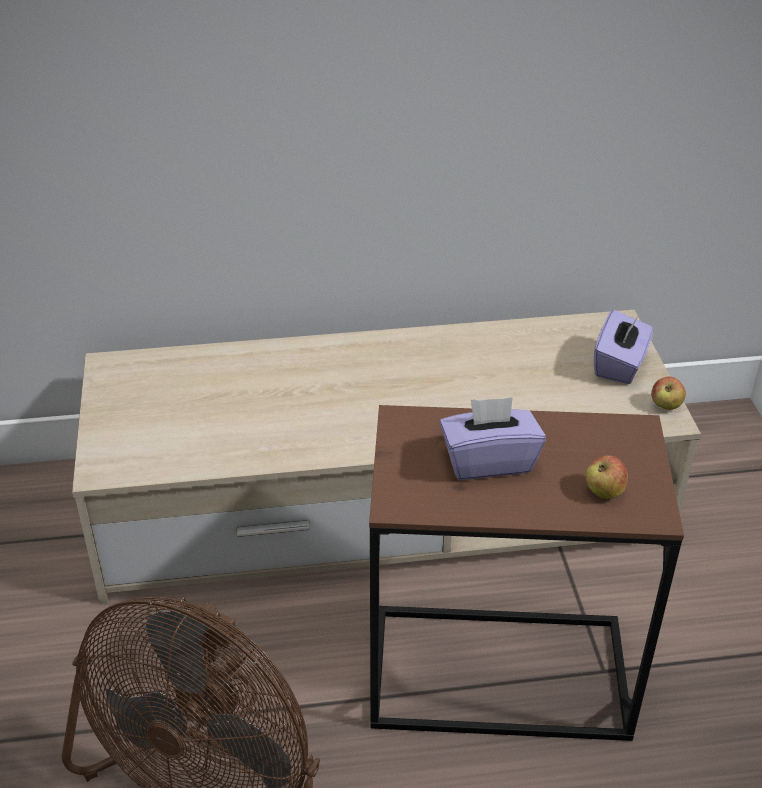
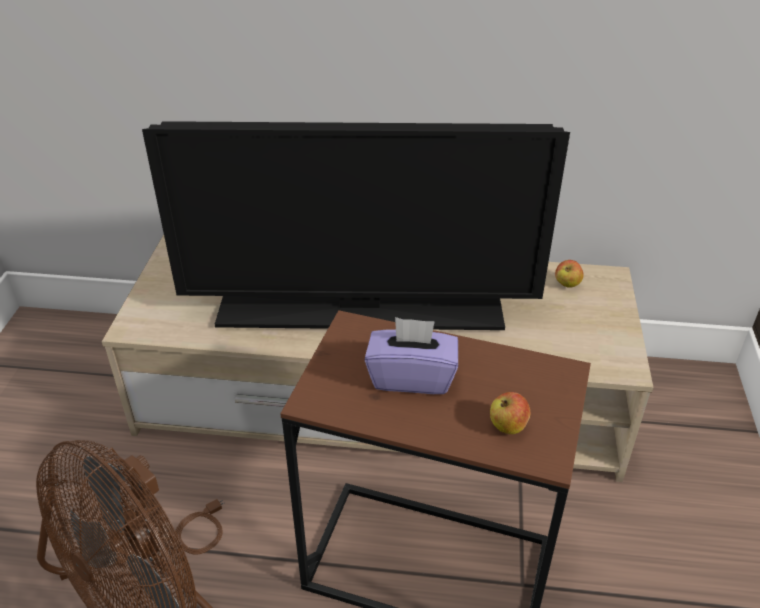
camera: 15 degrees right, 0 degrees up
purple tissue box [594,310,653,384] -> none
apple [651,376,686,410] -> apple moved to [555,260,584,287]
none -> television [142,121,570,330]

